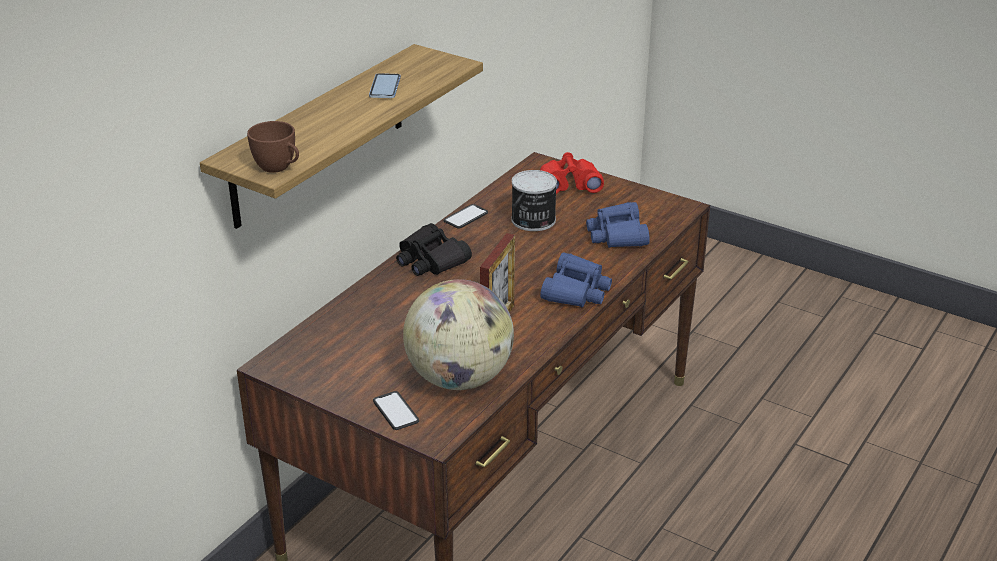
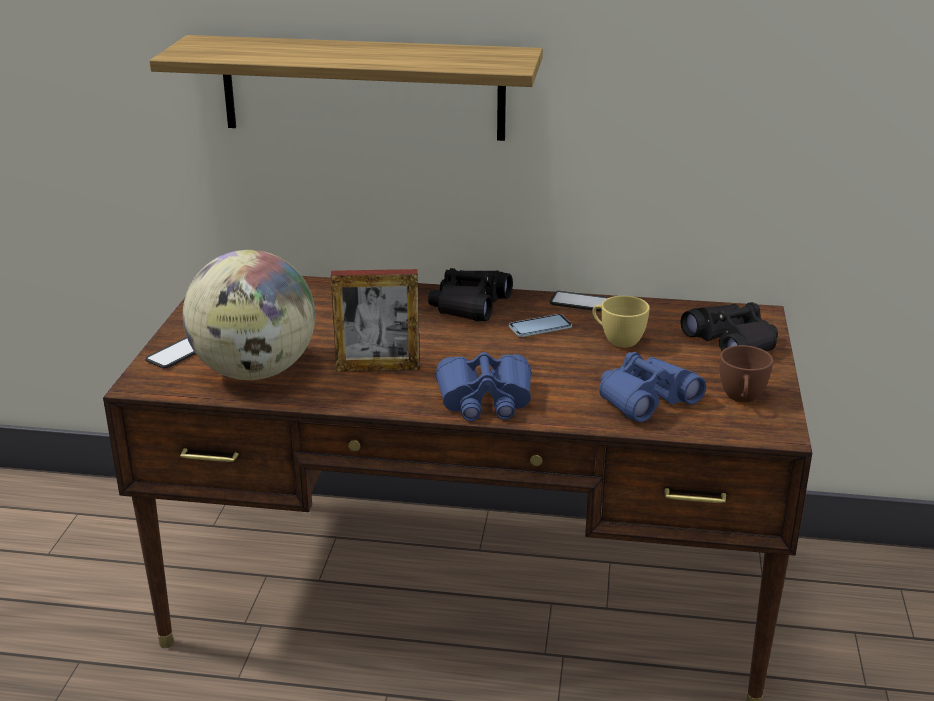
camera: 65 degrees right, 5 degrees down
brown cup [247,121,299,173] -> brown cup moved to [720,345,773,402]
phone [369,73,401,98] -> phone moved to [509,314,572,337]
can [511,170,557,231] -> yellow cup [592,296,650,348]
red binoculars [540,152,604,194] -> black binoculars [681,302,778,352]

